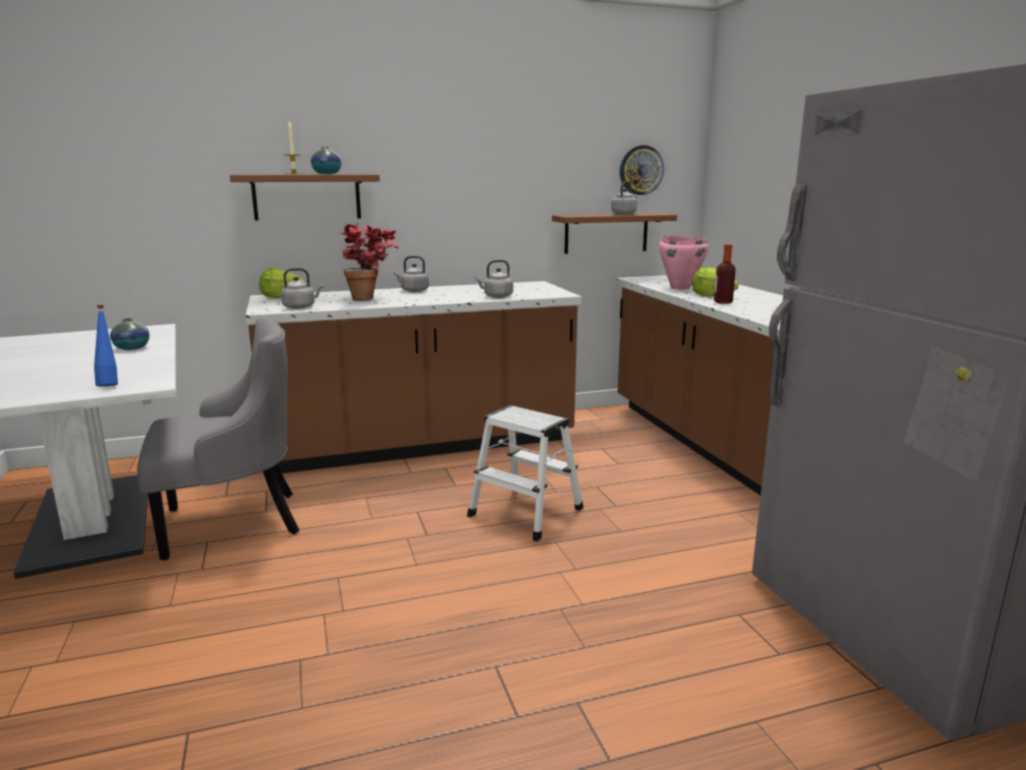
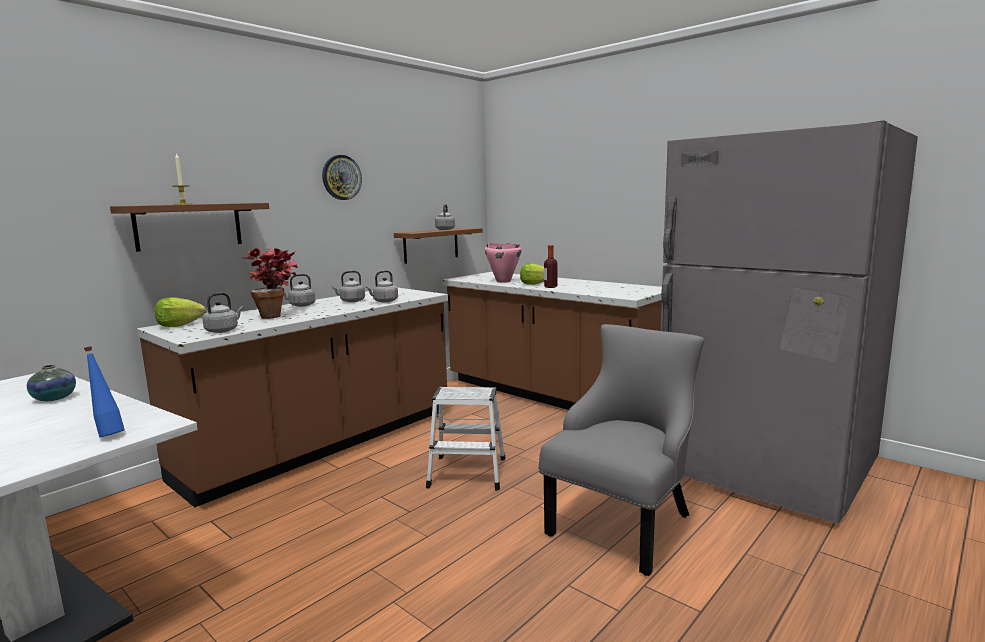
camera: 30 degrees left, 5 degrees down
grey chair [137,317,299,560] -> grey chair moved to [538,324,704,576]
vase [311,147,342,174] -> none
wall clock [620,145,664,195] -> wall clock moved to [322,155,362,200]
none -> grey kettle [332,271,365,302]

